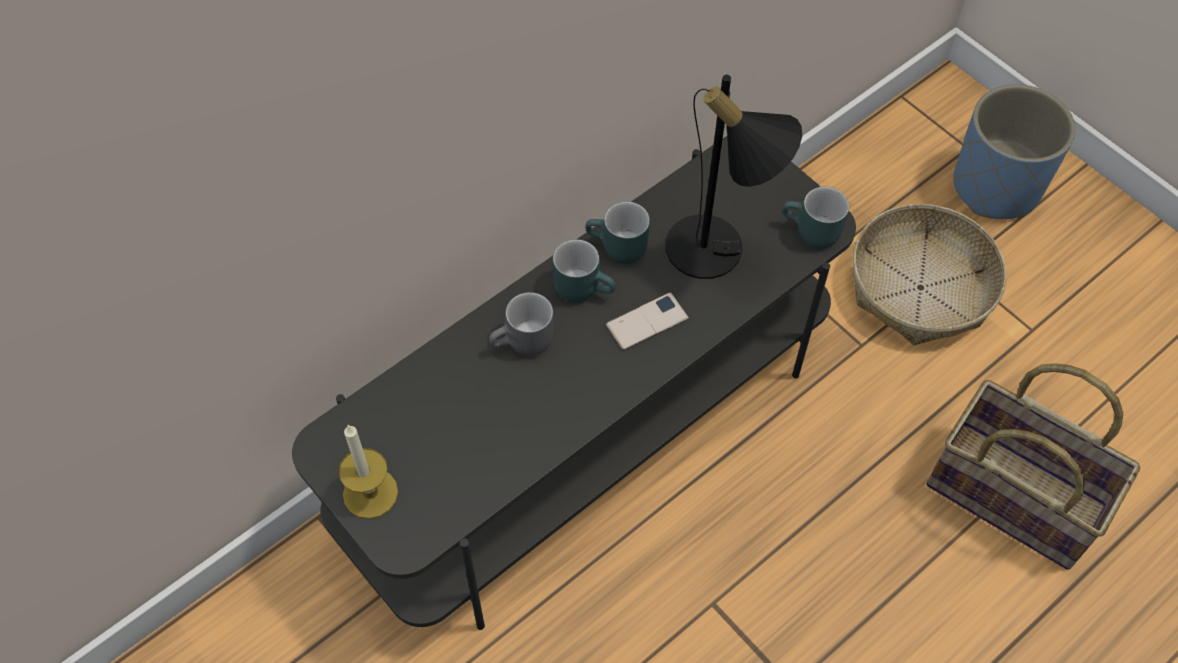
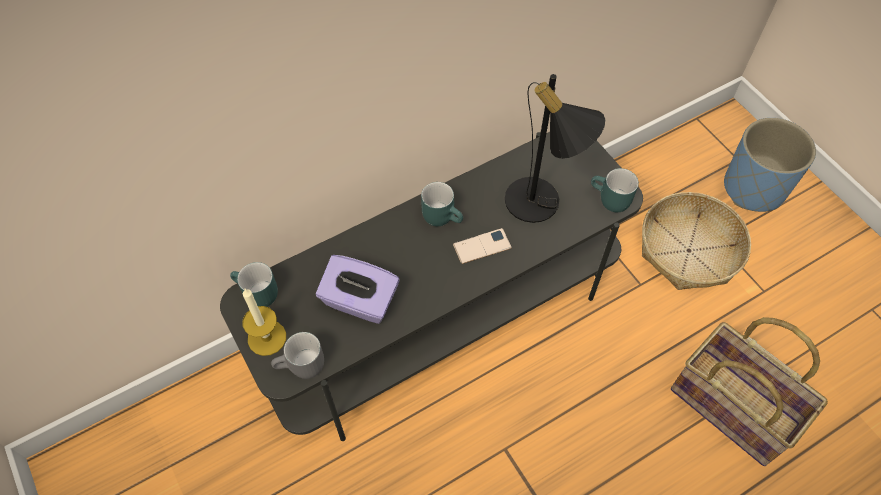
camera: 10 degrees right, 0 degrees up
grey mug [489,292,554,356] -> grey mug moved to [271,332,324,379]
turquoise mug [585,202,650,264] -> turquoise mug moved to [230,262,278,307]
none -> purple tissue box [316,255,400,324]

